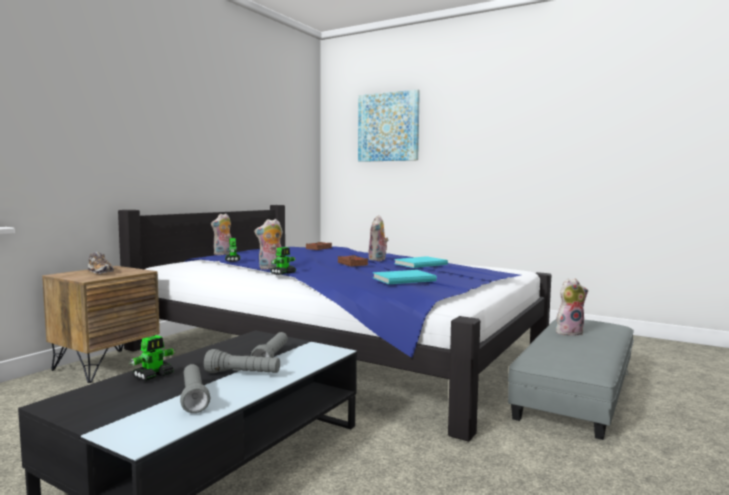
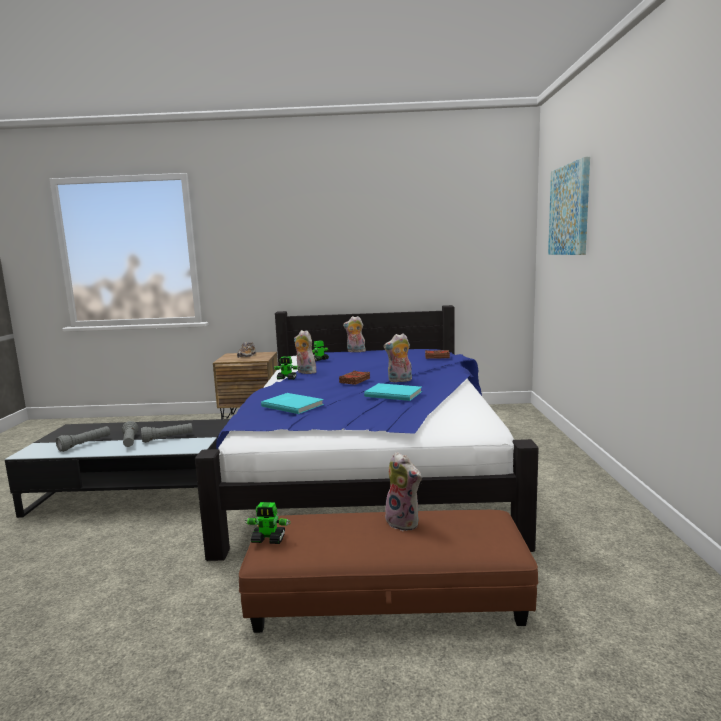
camera: 60 degrees right, 5 degrees up
toy robot [129,335,176,381] -> toy robot moved to [245,502,291,544]
grey ottoman [508,319,634,440] -> brown ottoman [239,510,538,633]

